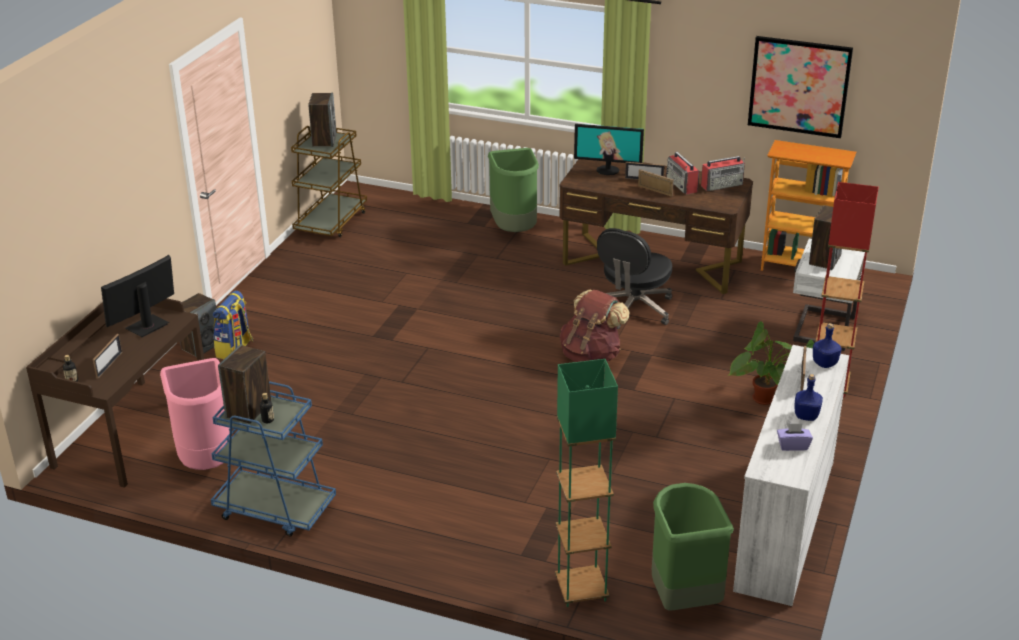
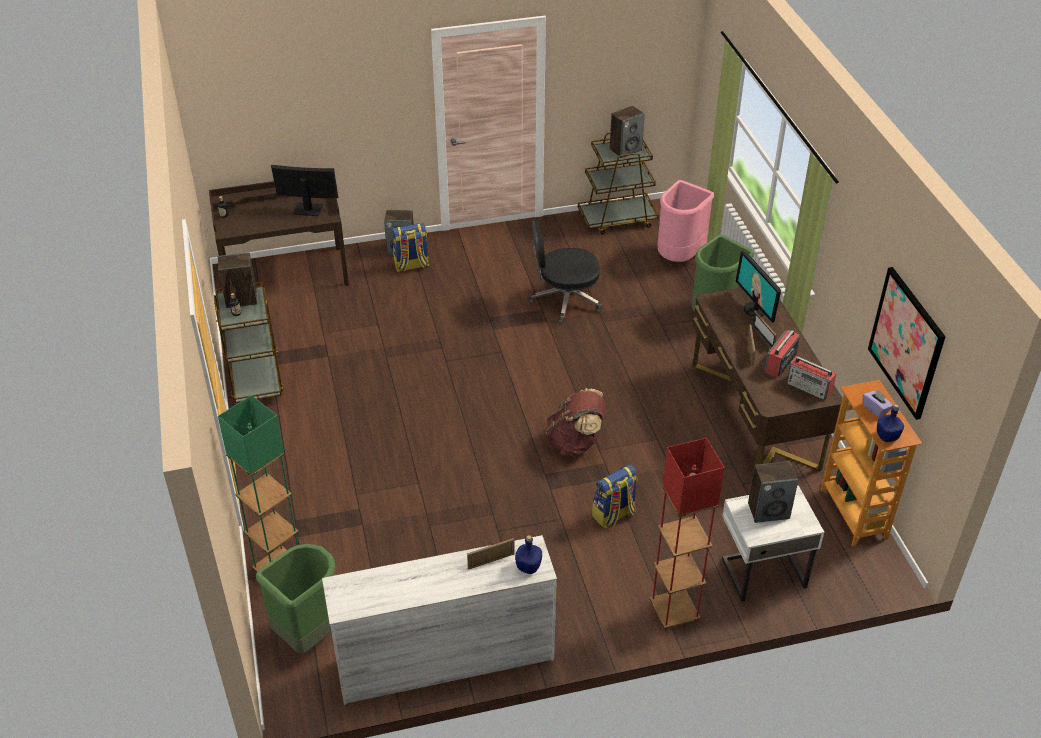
camera: 55 degrees right, 10 degrees up
picture frame [93,334,122,379] -> none
pink trash can [160,358,229,470] -> pink trash can moved to [657,180,714,262]
blue cart [211,381,336,537] -> brown cart [214,282,284,403]
black office chair [597,228,672,329] -> black office chair moved to [529,219,602,324]
potted plant [728,321,814,405] -> none
purple tissue box [777,423,813,451] -> purple tissue box moved to [863,390,893,417]
blue bottle [795,374,823,421] -> blue bottle moved to [877,404,904,442]
none -> backpack [592,464,638,528]

